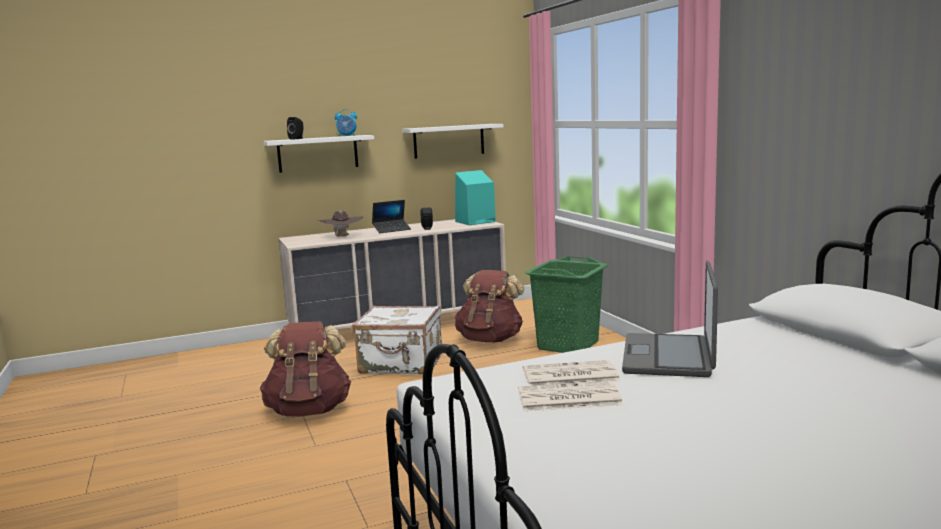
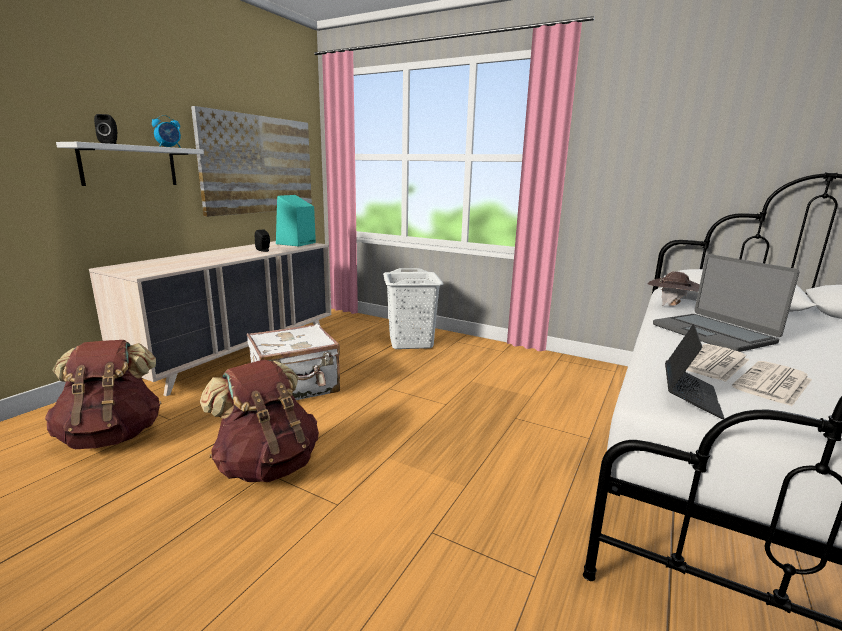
camera: 40 degrees left, 5 degrees up
brown hat [318,210,364,237] -> brown hat moved to [647,271,700,306]
laptop [372,200,411,233] -> laptop moved to [665,324,724,419]
white shelf [402,124,503,159] -> picture [191,106,312,217]
brown backpack [455,270,525,342] -> brown backpack moved to [45,340,162,449]
green laundry basket [525,256,608,353] -> white laundry basket [383,268,444,349]

